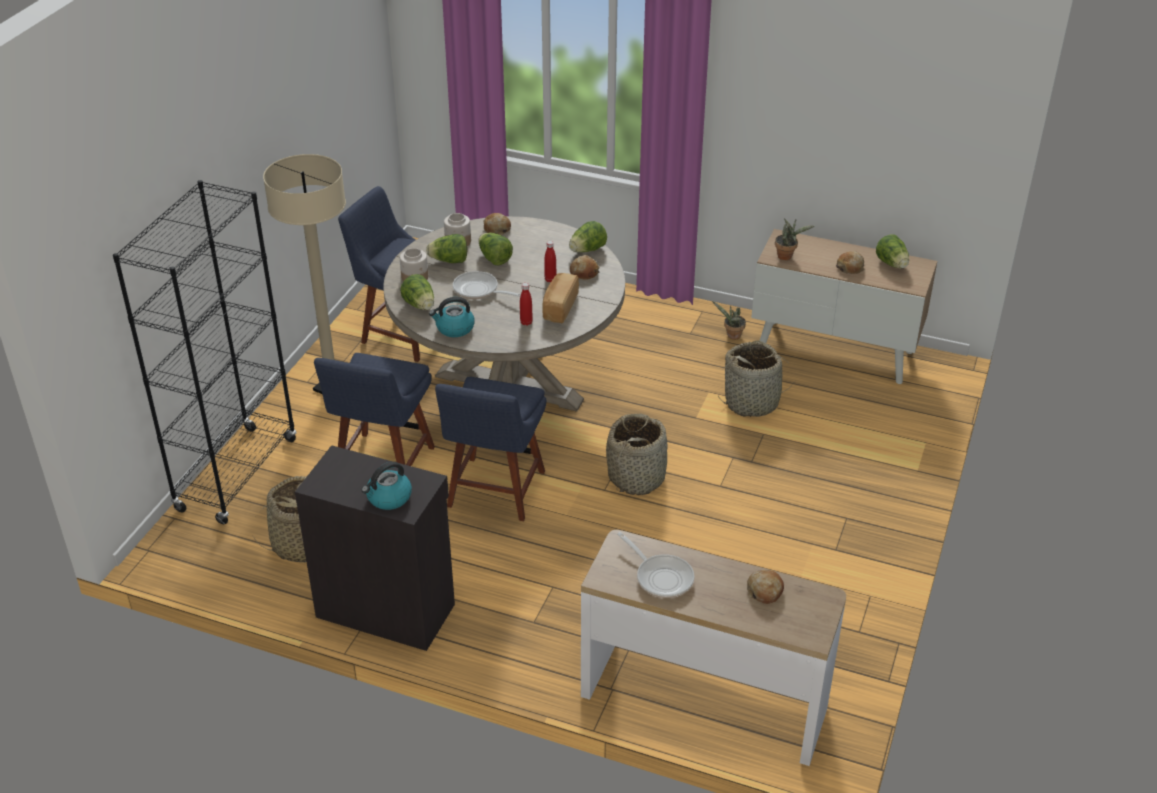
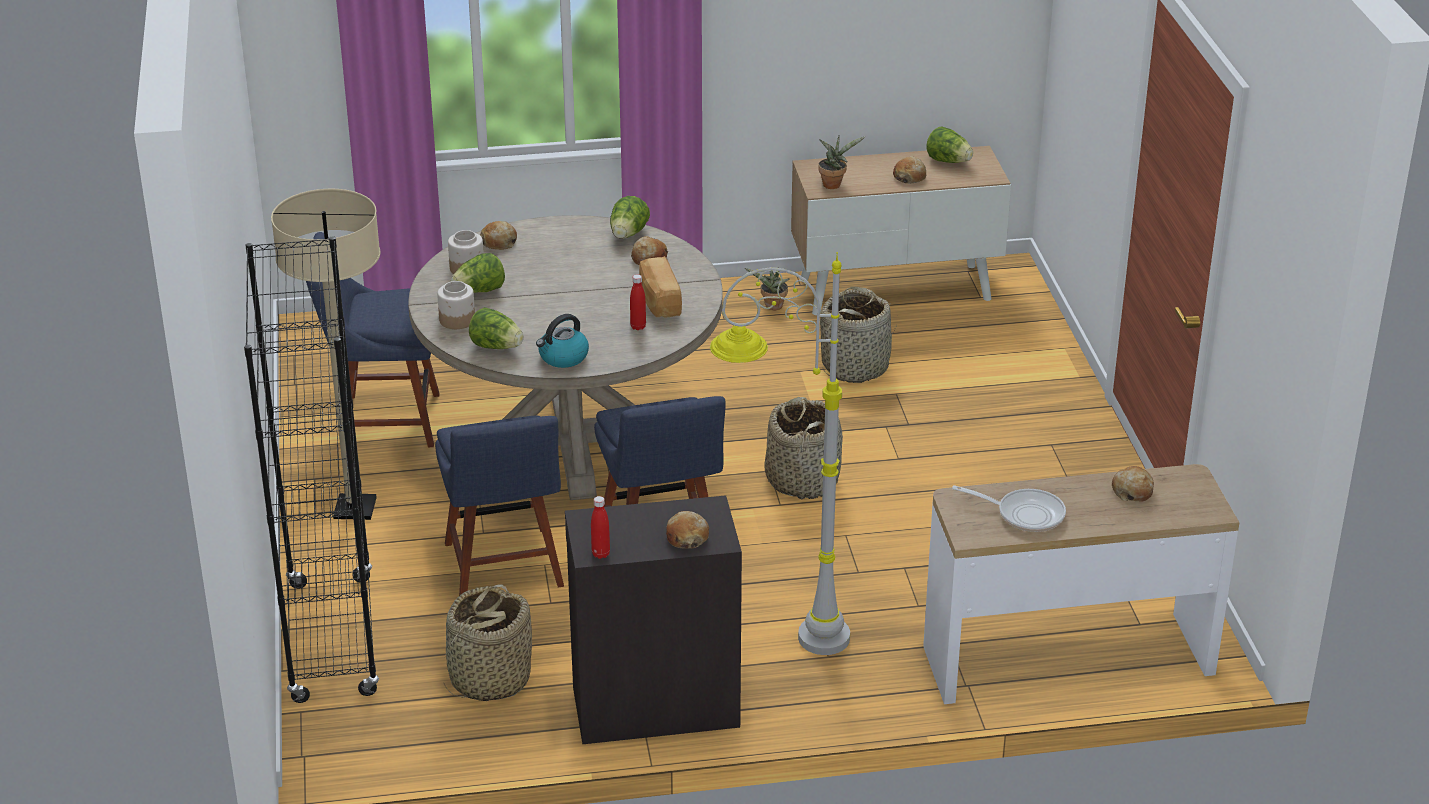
camera: 30 degrees left, 5 degrees down
kettle [362,461,412,510] -> bread [666,511,709,549]
frying pan [453,271,521,299] -> none
lettuce [478,233,513,266] -> none
red bottle [544,241,556,283] -> red bottle moved to [591,496,610,559]
none -> grey floor lamp [710,252,850,655]

